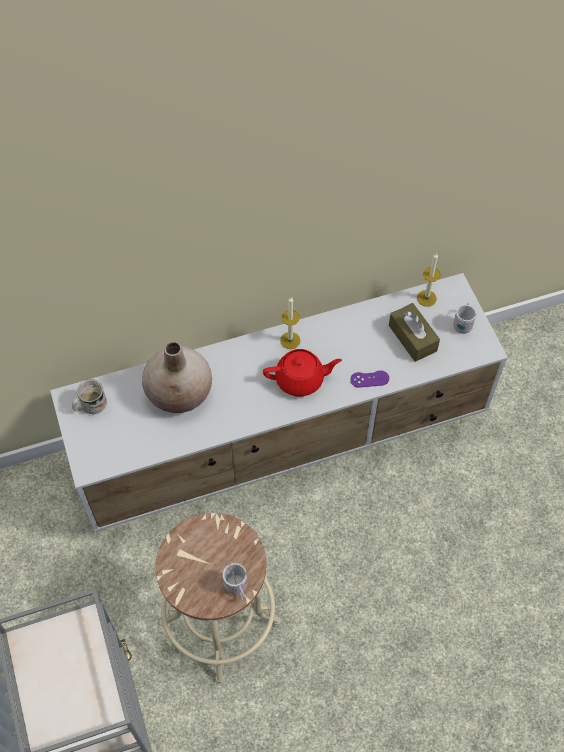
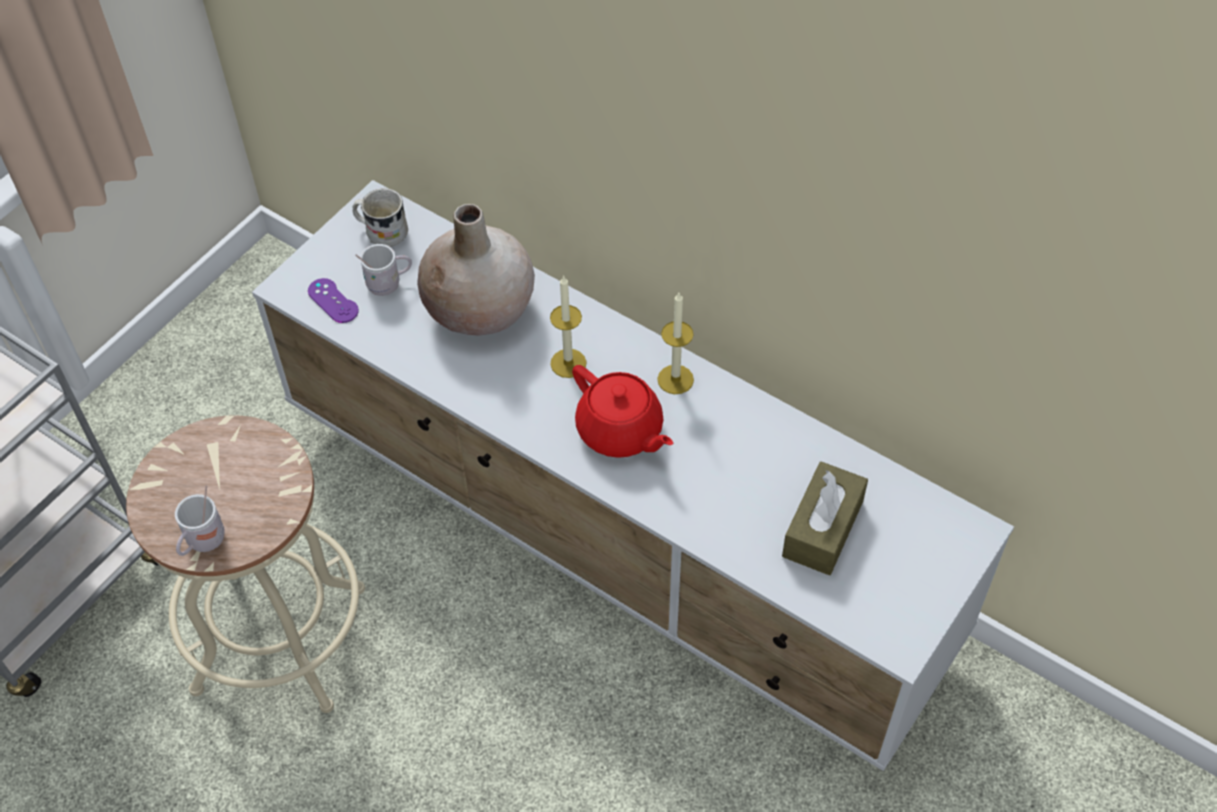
camera: 55 degrees right, 5 degrees down
purple game controller [350,370,389,388] -> purple game controller moved to [308,278,359,323]
candle [417,253,441,307] -> candle moved to [550,275,587,378]
white mug [453,303,477,334] -> white mug moved to [355,244,412,296]

